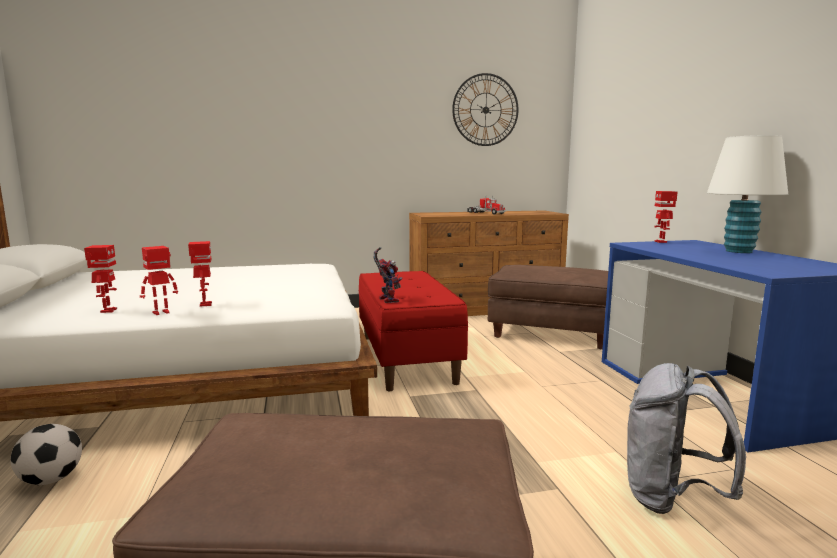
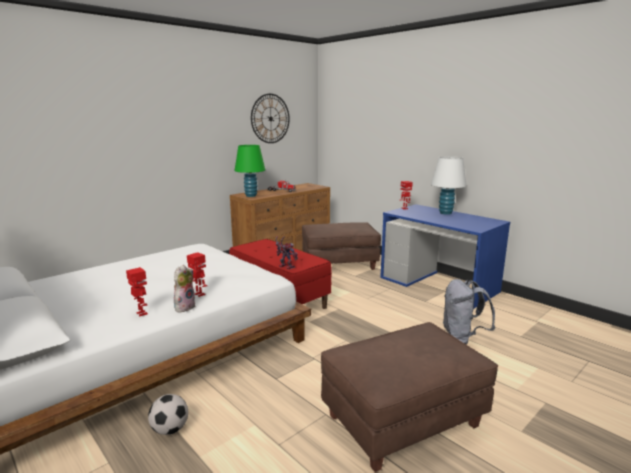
camera: 30 degrees left, 5 degrees up
toy robot [140,246,178,315] -> plush toy [174,265,196,312]
none -> green table lamp [234,145,265,197]

